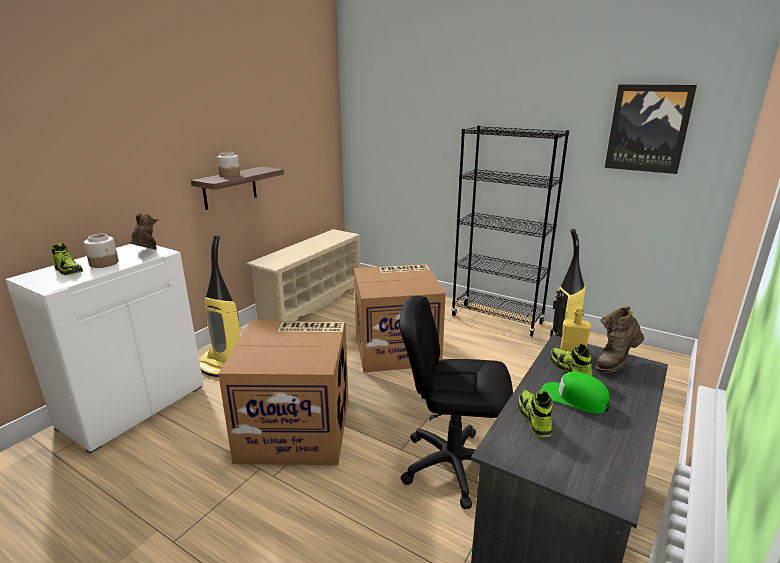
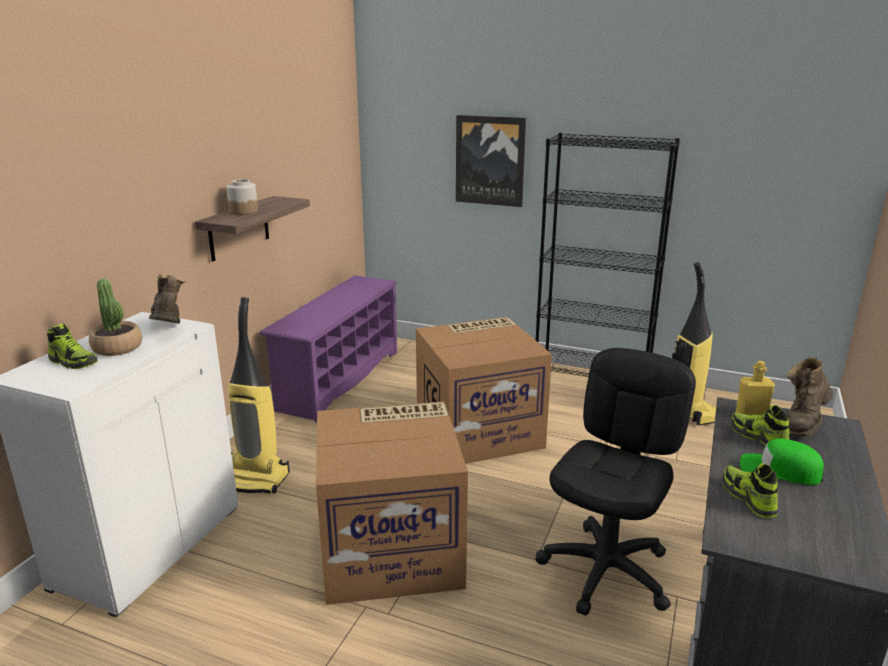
camera: 10 degrees left, 0 degrees up
jar [84,234,119,268] -> potted plant [89,279,142,356]
beige shoe rack [246,229,362,321] -> purple shoe rack [260,275,397,423]
black office chair [399,296,513,509] -> black office chair turned 120 degrees clockwise [536,348,696,615]
picture [605,84,697,174] -> picture moved to [456,115,526,207]

